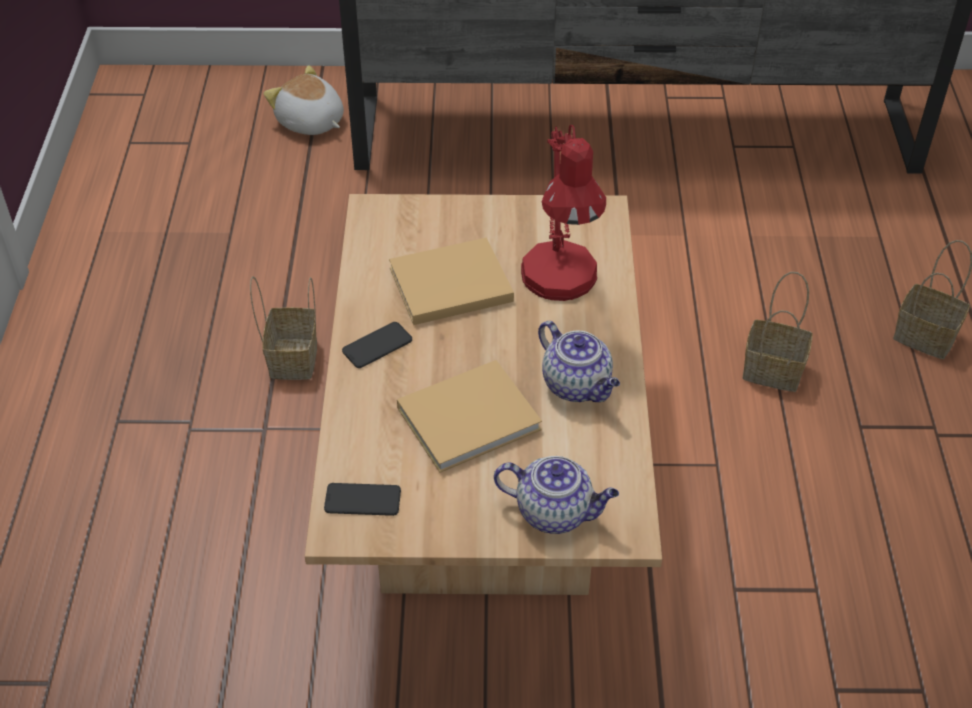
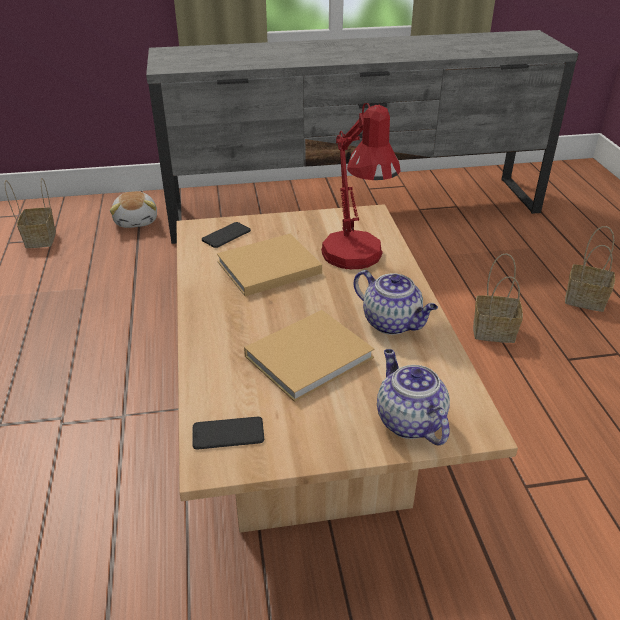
camera: 10 degrees left, 10 degrees down
basket [250,276,317,380] -> basket moved to [4,178,56,248]
plush toy [264,65,344,135] -> plush toy turned 135 degrees counterclockwise [110,191,157,228]
phone [342,322,412,368] -> phone moved to [202,222,251,248]
teapot [494,456,619,534] -> teapot turned 120 degrees counterclockwise [377,349,450,445]

